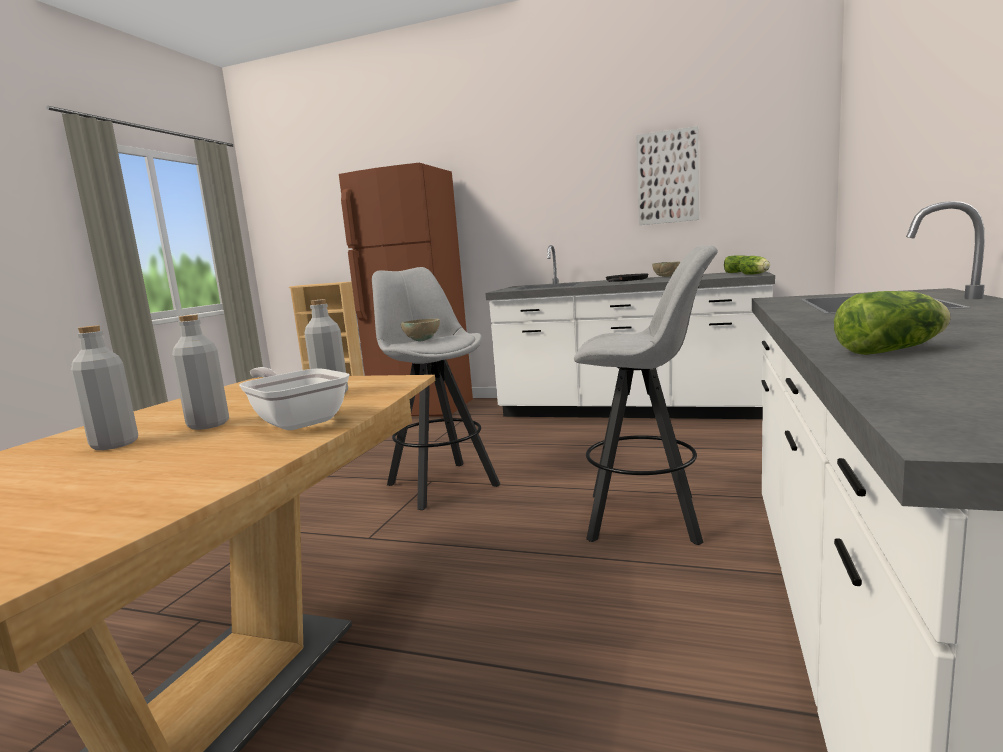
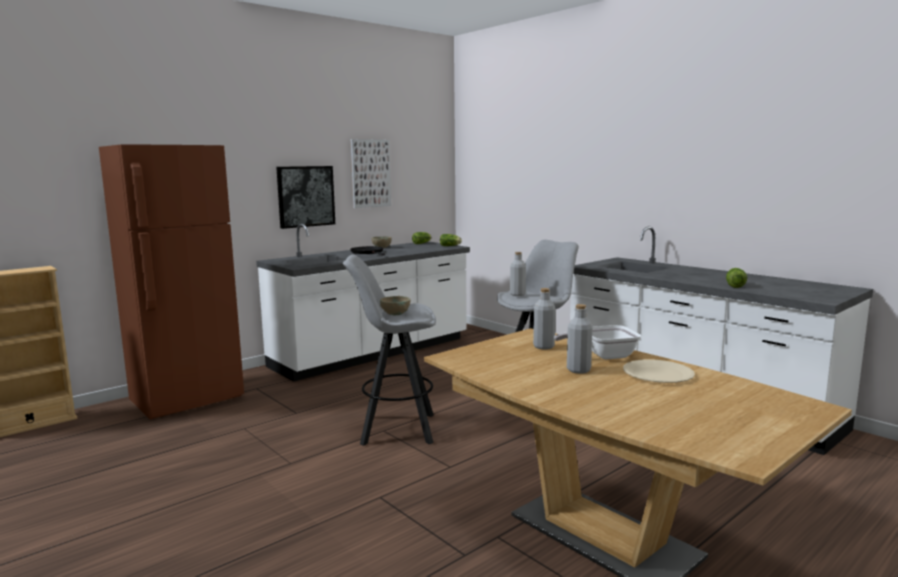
camera: 60 degrees left, 0 degrees up
grey bottle [71,325,138,450] -> grey bottle moved to [510,252,526,296]
none -> picture [276,166,335,229]
none -> beige plate [623,359,695,383]

